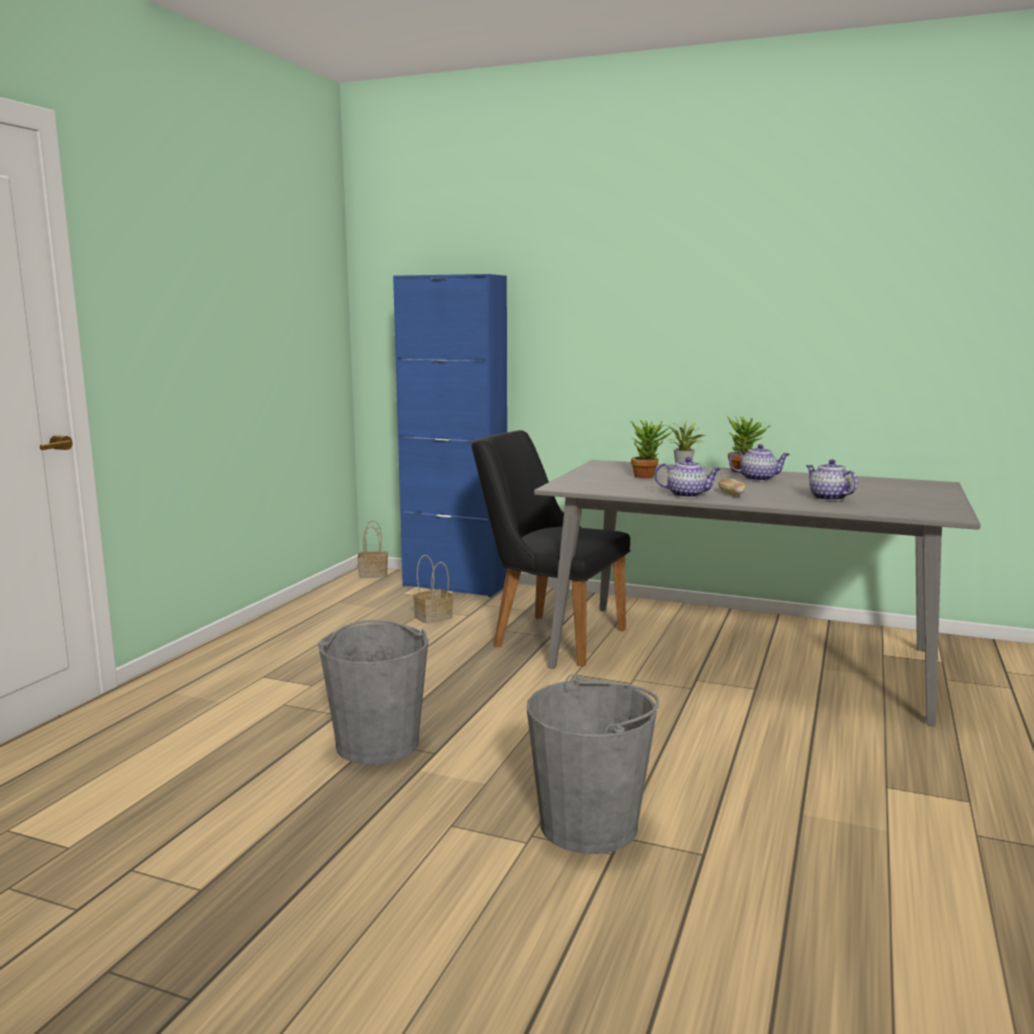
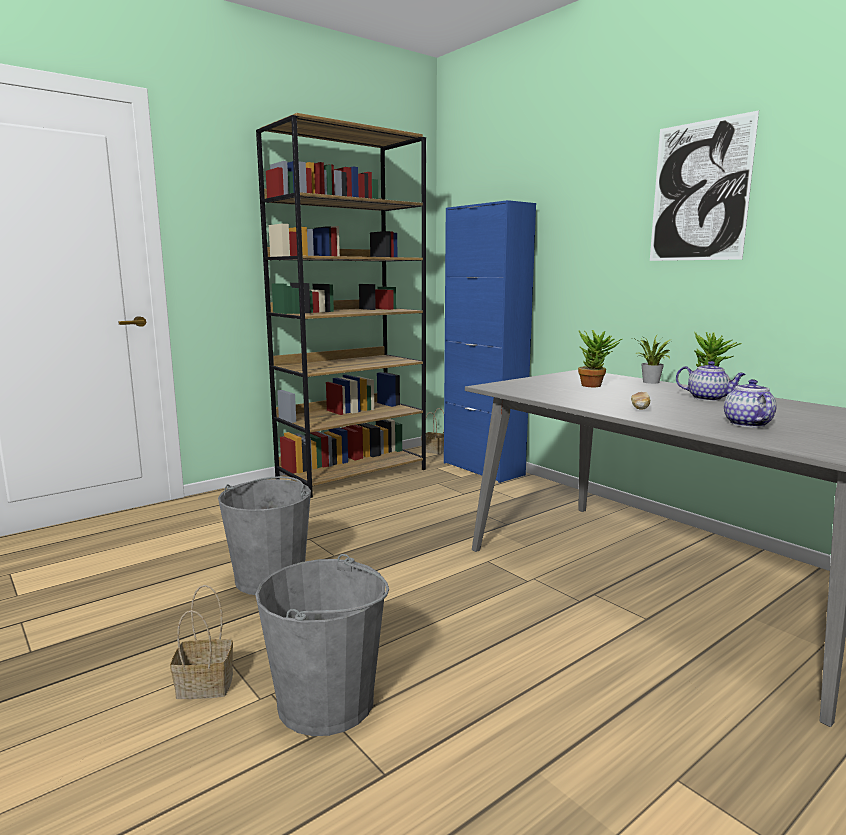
camera: 30 degrees right, 0 degrees up
basket [413,555,453,624] -> basket moved to [170,585,233,699]
black chair [471,430,630,667] -> none
teapot [655,457,721,498] -> none
none -> brown bookcase [256,113,426,498]
none -> picture [650,110,759,261]

